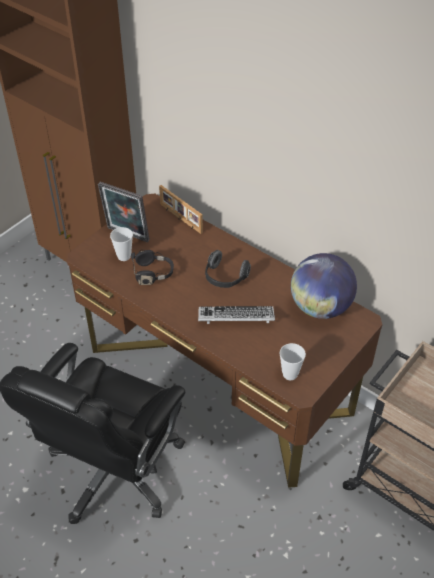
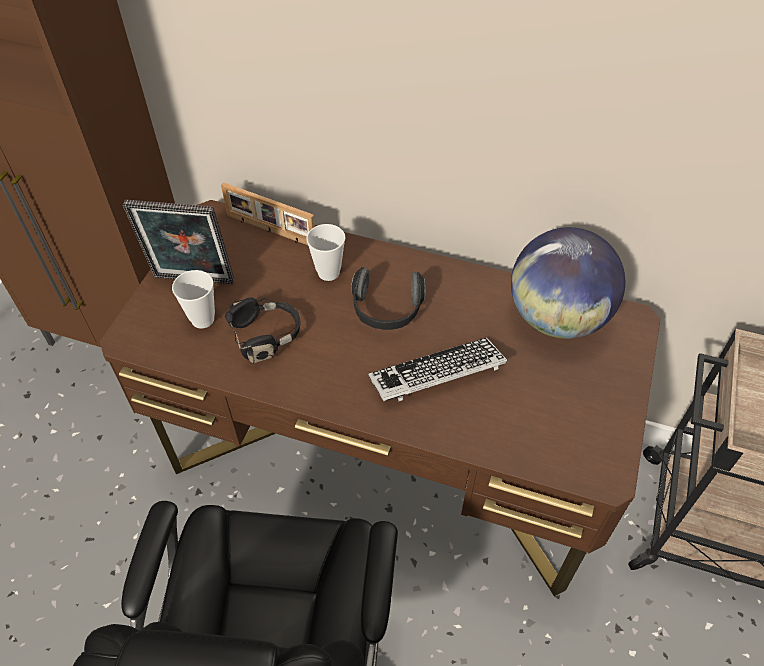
camera: 20 degrees left, 5 degrees up
cup [280,343,306,380] -> cup moved to [306,224,346,281]

